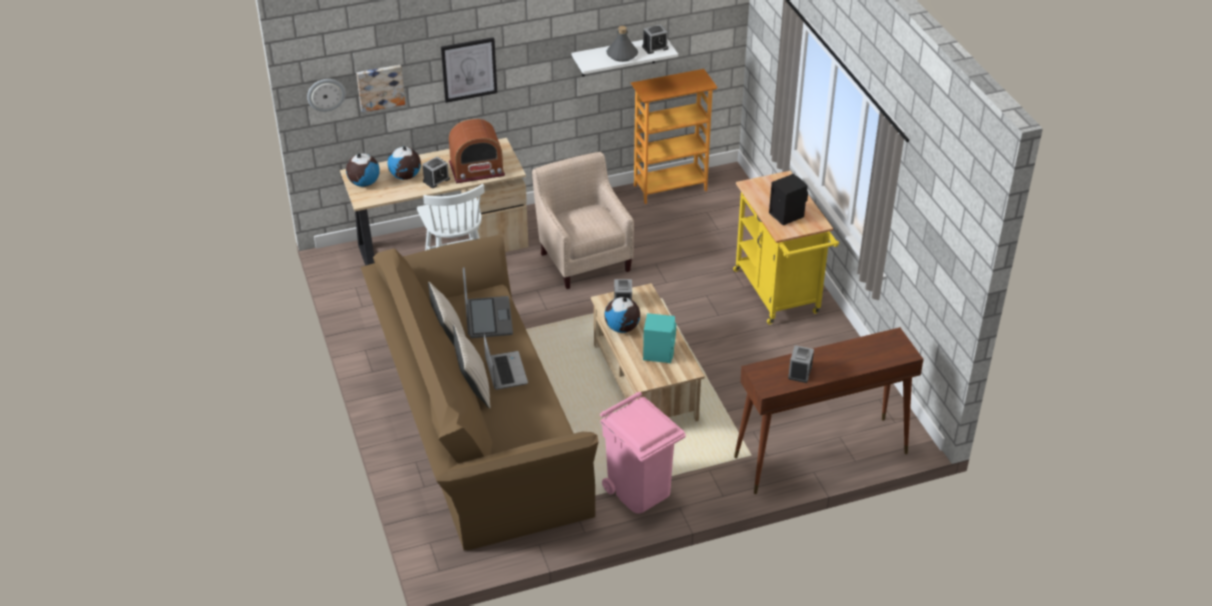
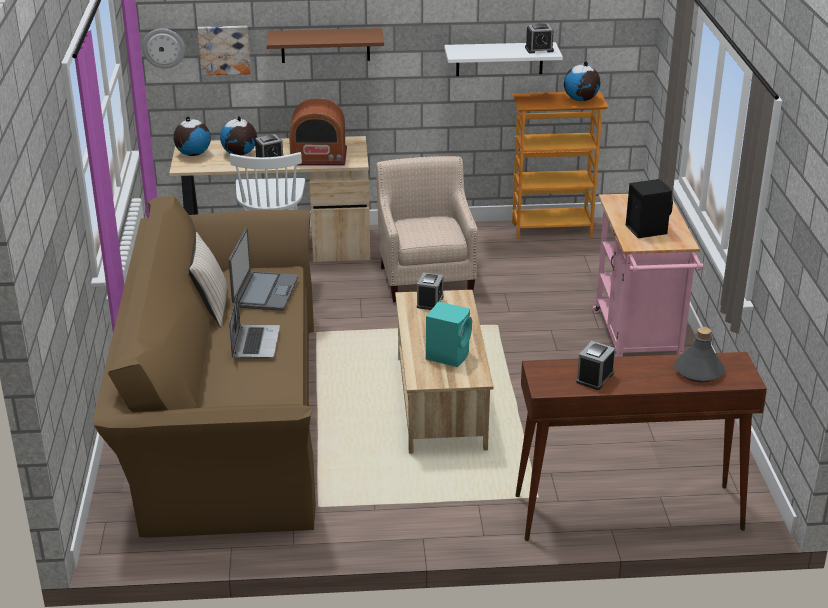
camera: 15 degrees right, 10 degrees down
picture [441,37,497,103] -> brown shelf [267,28,384,63]
beige pillow [453,325,490,409] -> none
pink trash can [600,392,686,514] -> none
globe [605,297,640,333] -> globe moved to [564,61,600,101]
grey bottle [606,26,638,62] -> grey bottle moved to [674,327,725,383]
yellow cart [733,171,839,324] -> pink cart [592,194,704,357]

